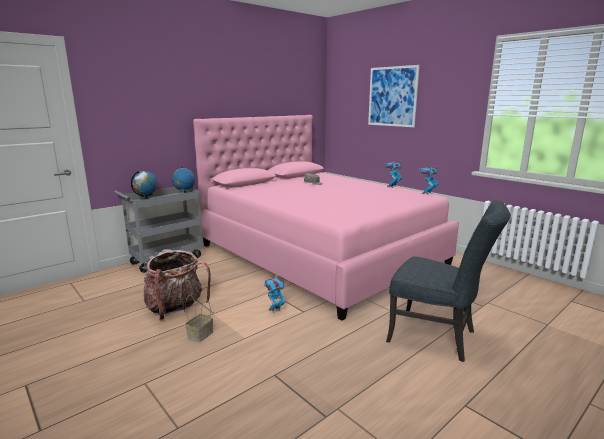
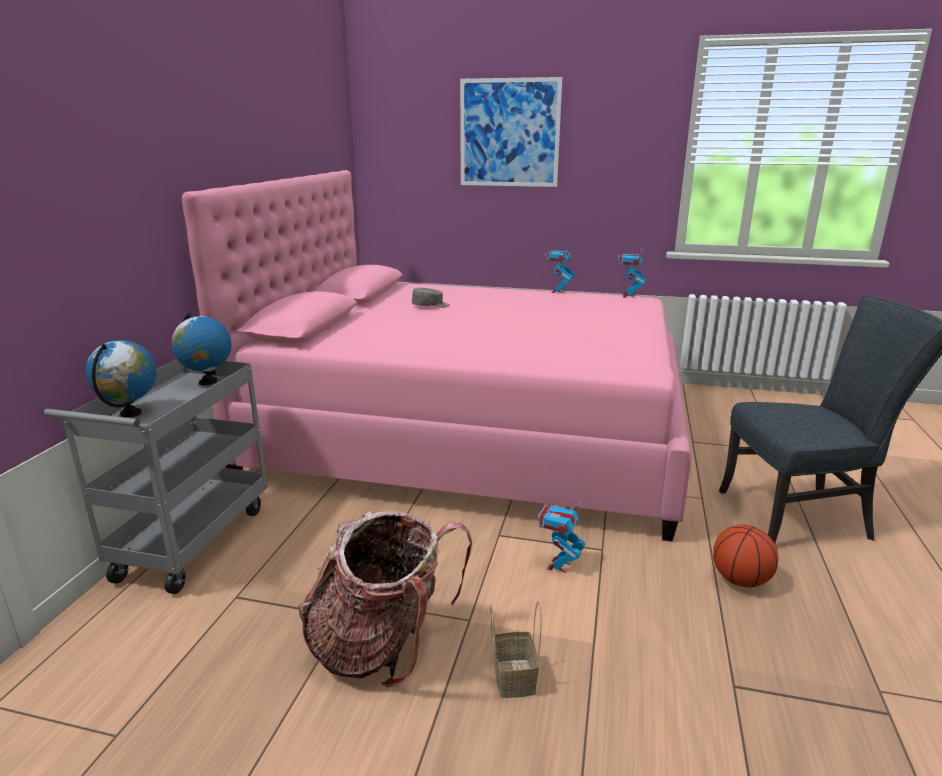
camera: 35 degrees left, 5 degrees up
none -> basketball [713,525,778,588]

